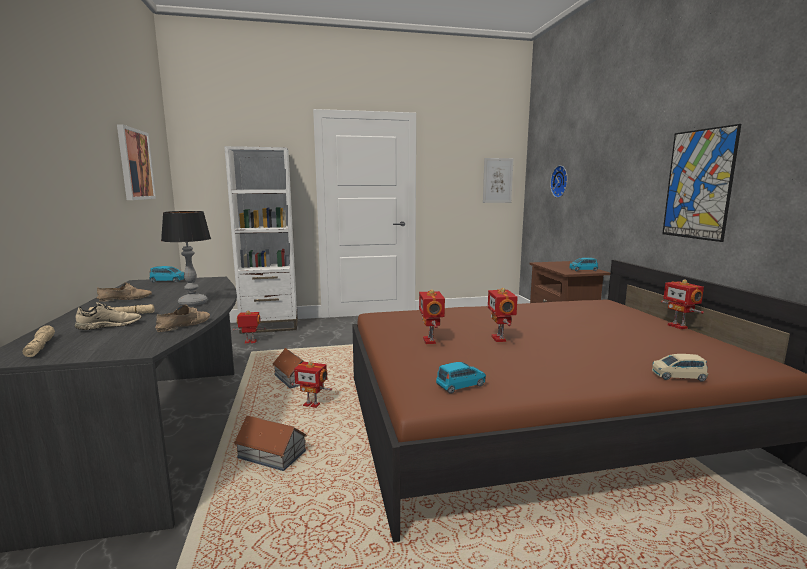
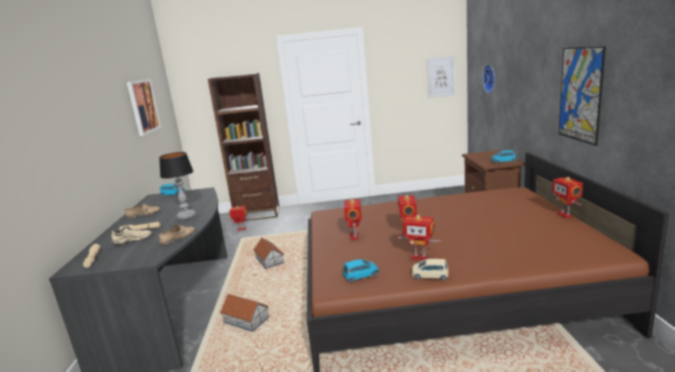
camera: 10 degrees right, 5 degrees up
white bookcase [224,146,298,334] -> brown bookcase [208,73,280,221]
toy robot [292,361,332,408] -> toy robot moved to [398,215,442,261]
beige toy car [652,354,708,382] -> beige toy car moved to [412,259,448,281]

